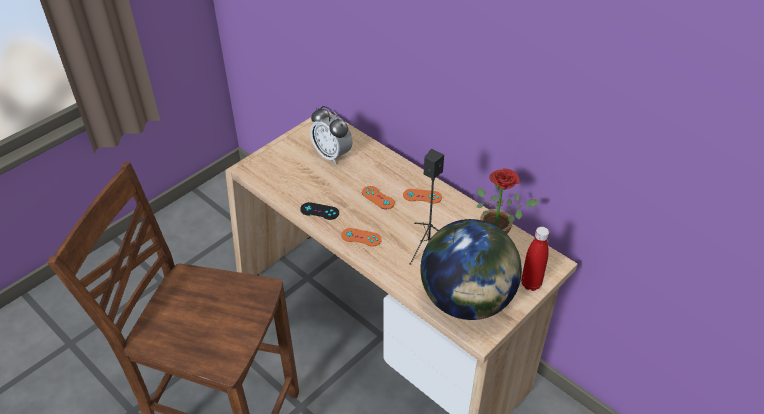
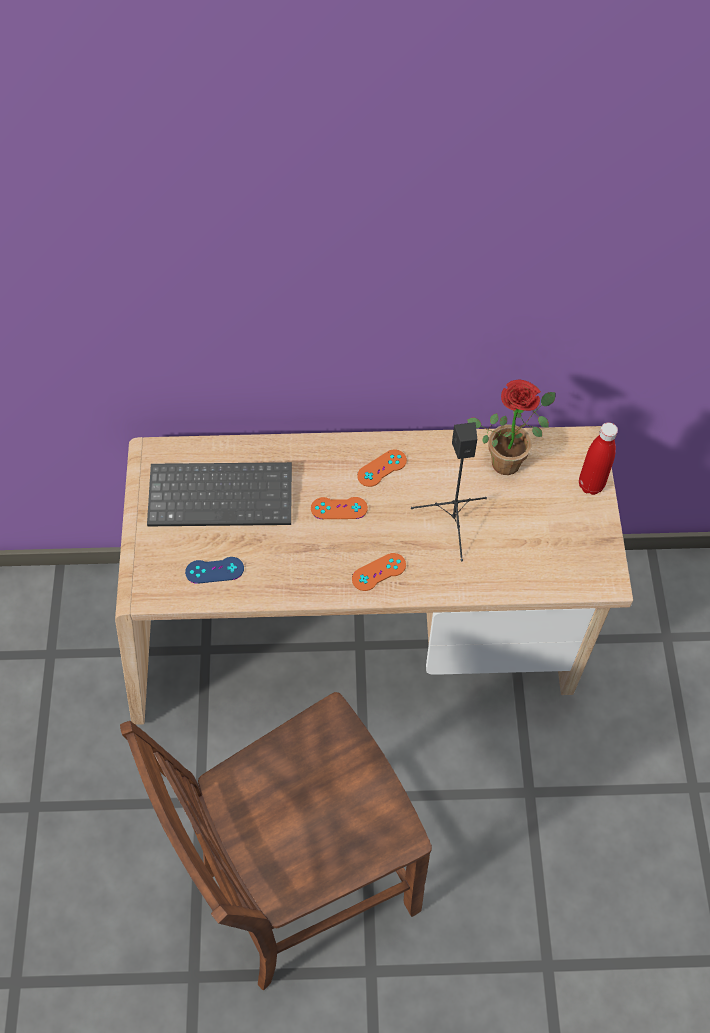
camera: 45 degrees left, 15 degrees up
black game controller [300,202,339,220] -> none
alarm clock [310,106,352,164] -> keyboard [147,462,292,526]
globe [421,219,522,320] -> none
none -> blue game controller [185,557,244,584]

